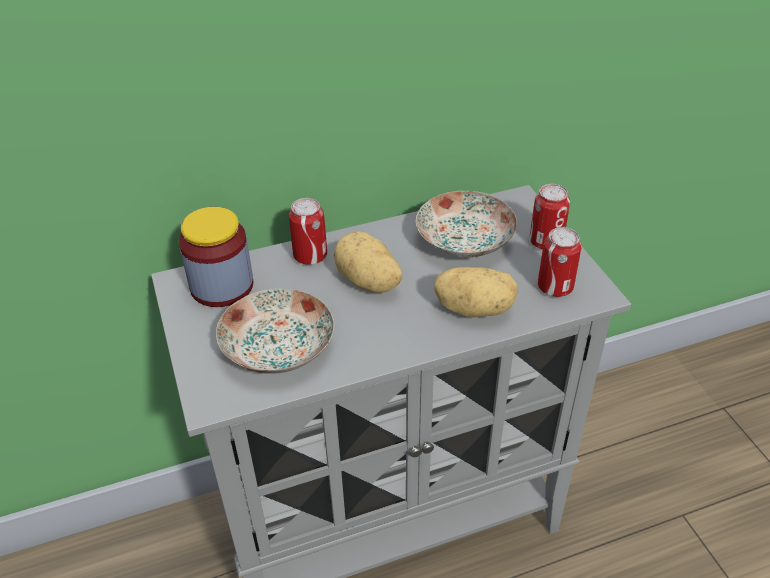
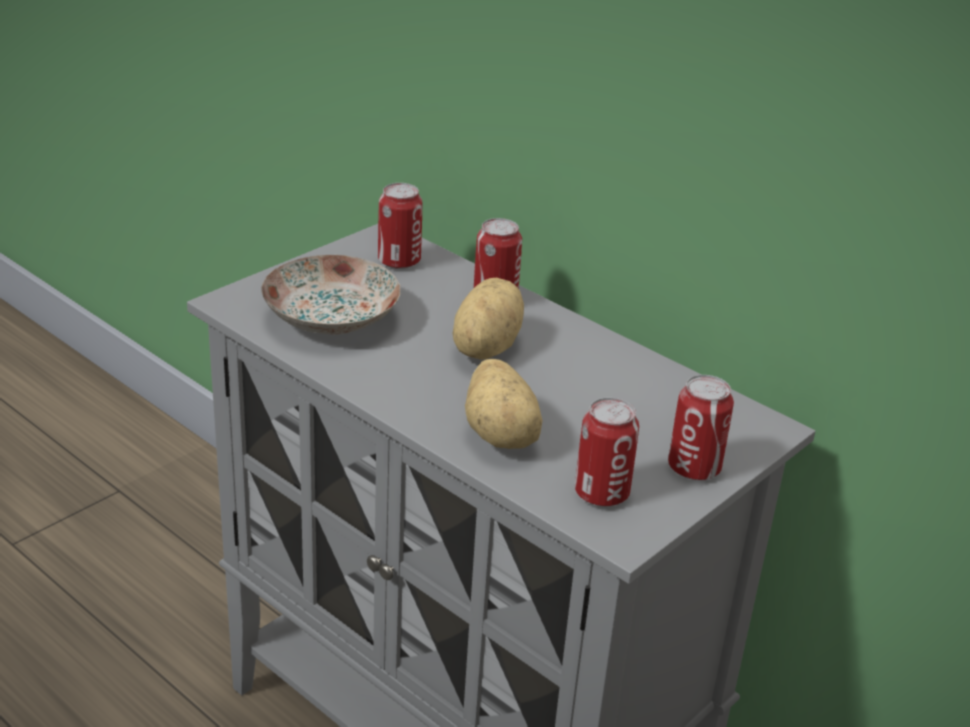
camera: 60 degrees right, 10 degrees down
jar [179,207,253,307] -> can [378,183,422,269]
plate [416,191,517,258] -> none

